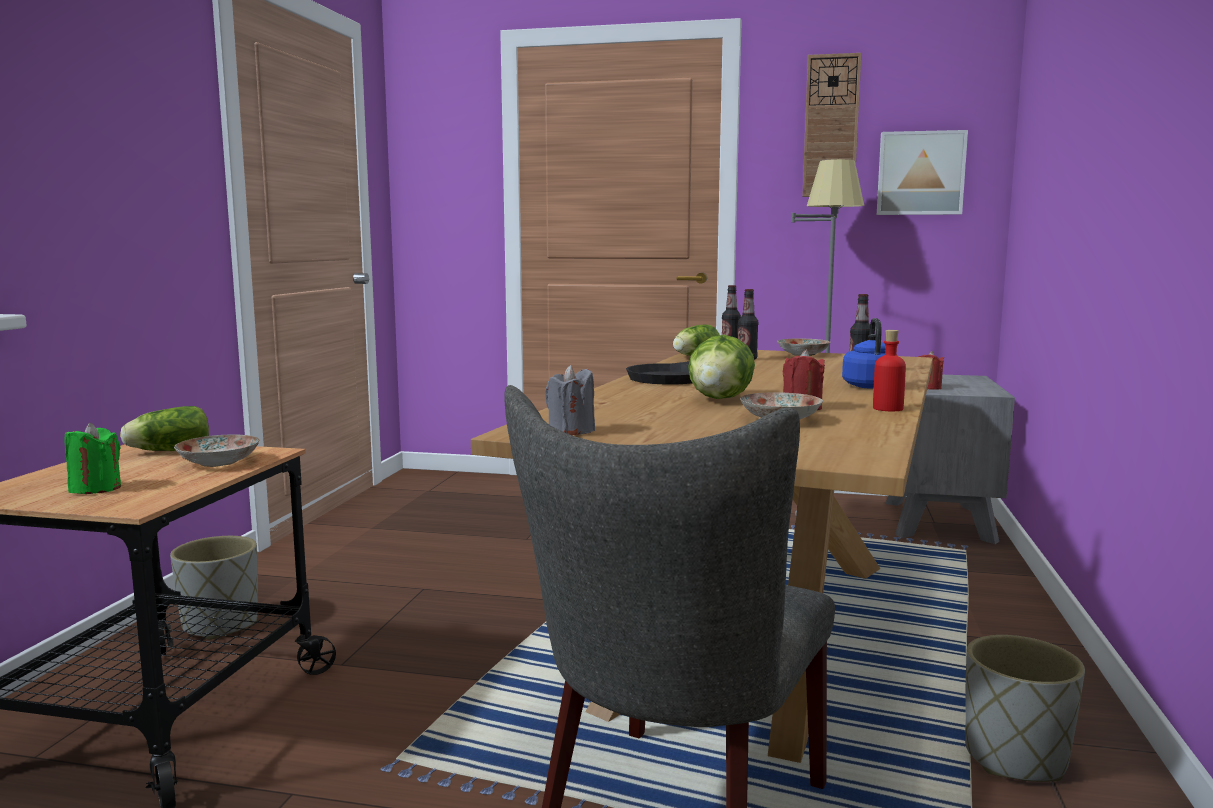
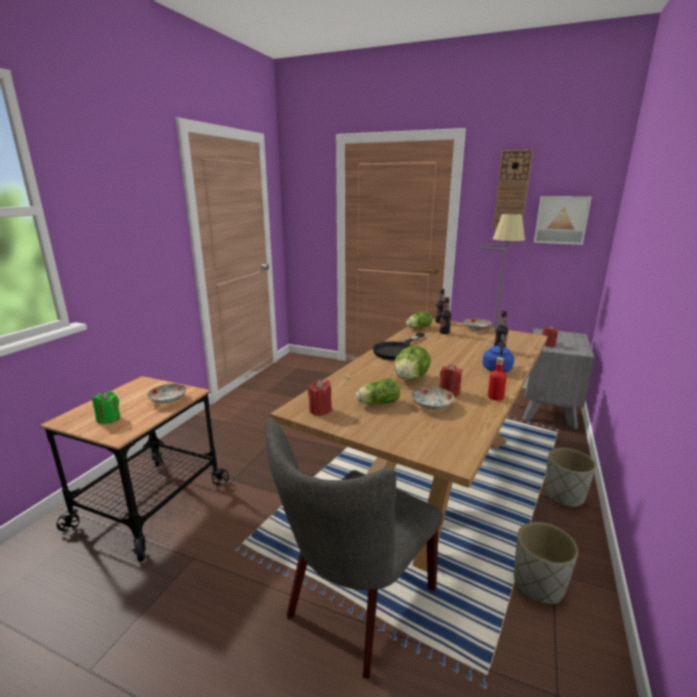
camera: 10 degrees right, 10 degrees up
lettuce [120,406,209,451] -> lettuce moved to [356,378,400,404]
grey planter [170,536,258,640] -> grey planter moved to [545,448,596,508]
grey candle [545,365,595,435] -> red candle [308,380,332,416]

